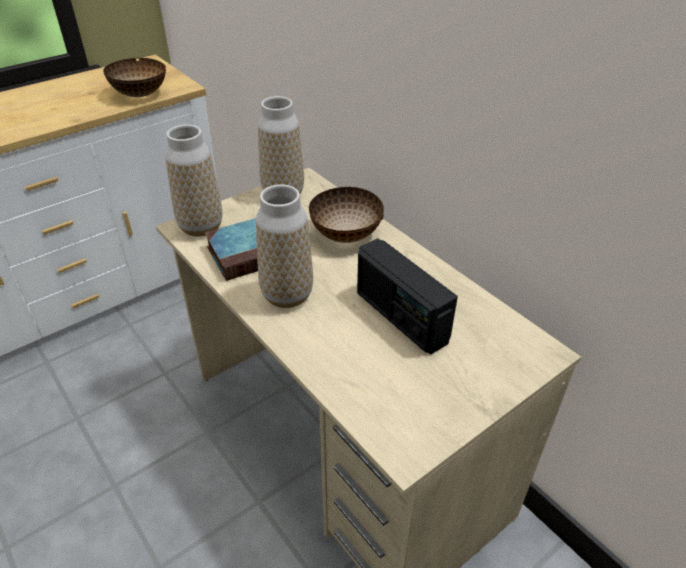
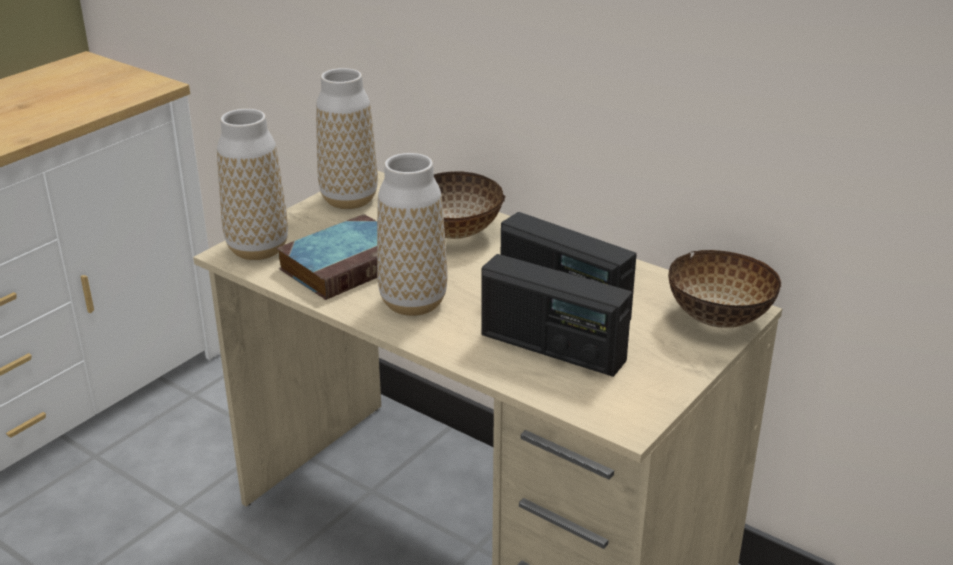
camera: 15 degrees left, 10 degrees down
bowl [103,58,166,97] -> bowl moved to [668,250,781,328]
none -> radio [481,254,632,377]

